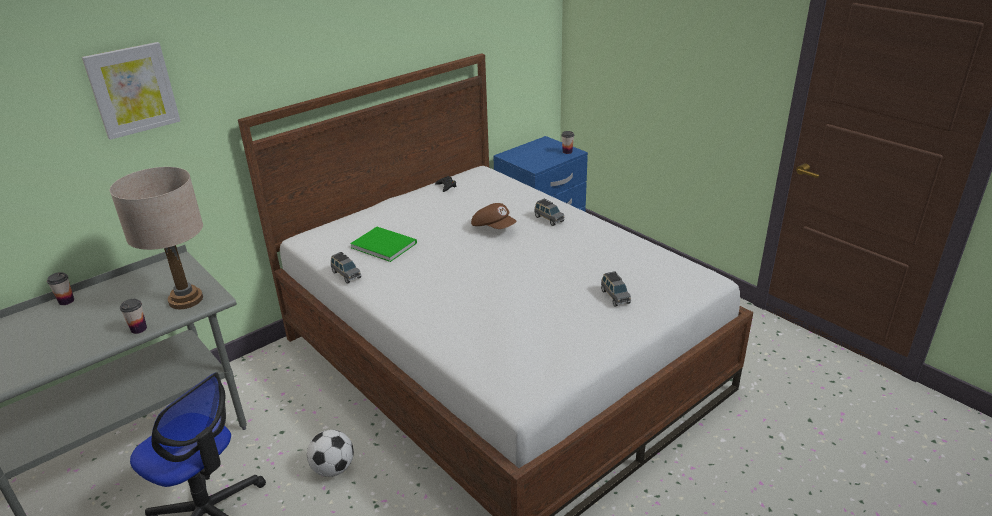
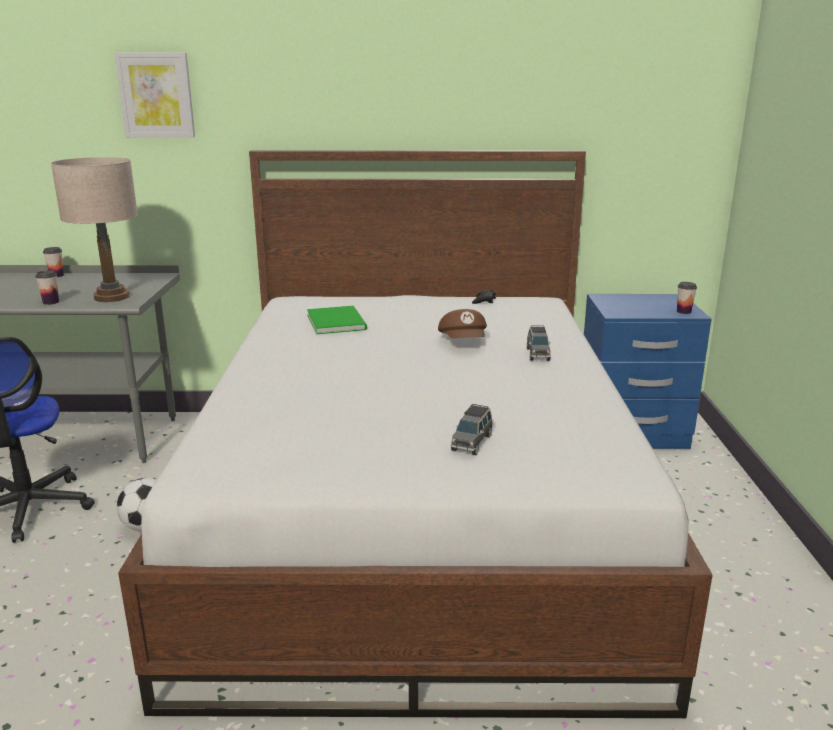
camera: 40 degrees right, 10 degrees down
grey toy car [331,252,361,284] -> none

